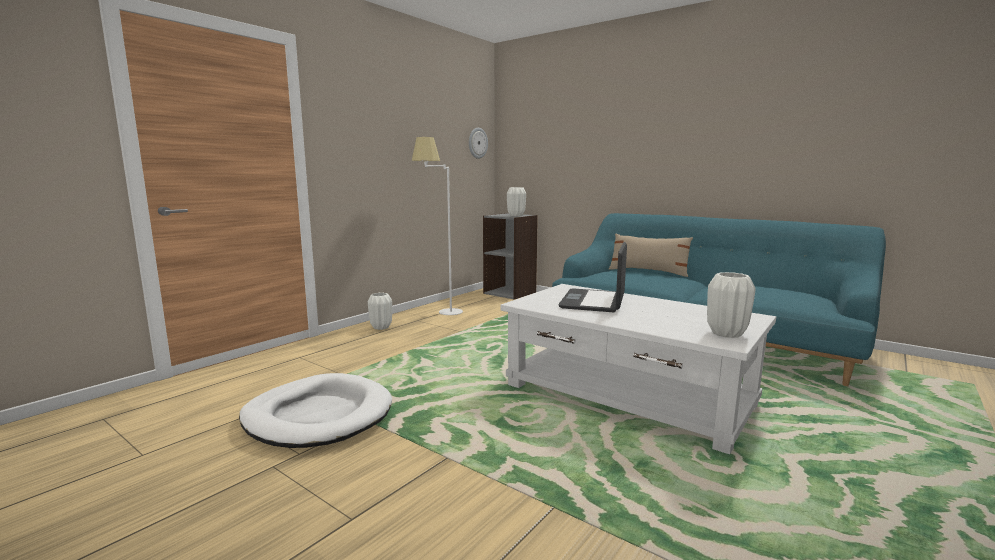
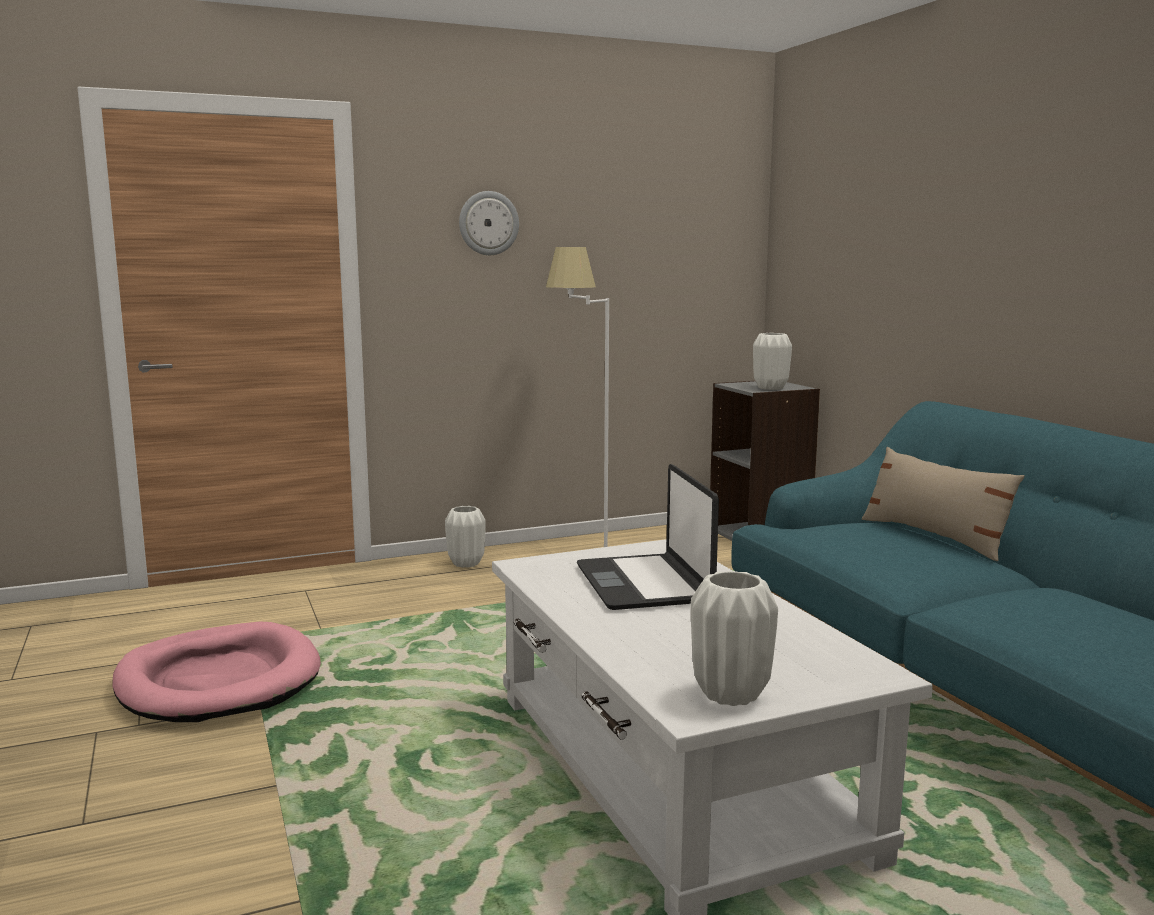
camera: 30 degrees right, 0 degrees up
white dog bed [239,373,392,448] -> pink dog bed [112,622,321,722]
wall clock [469,128,488,159] -> wall clock moved to [459,191,519,255]
laptop [558,242,627,312] -> laptop turned 60 degrees counterclockwise [577,464,719,610]

